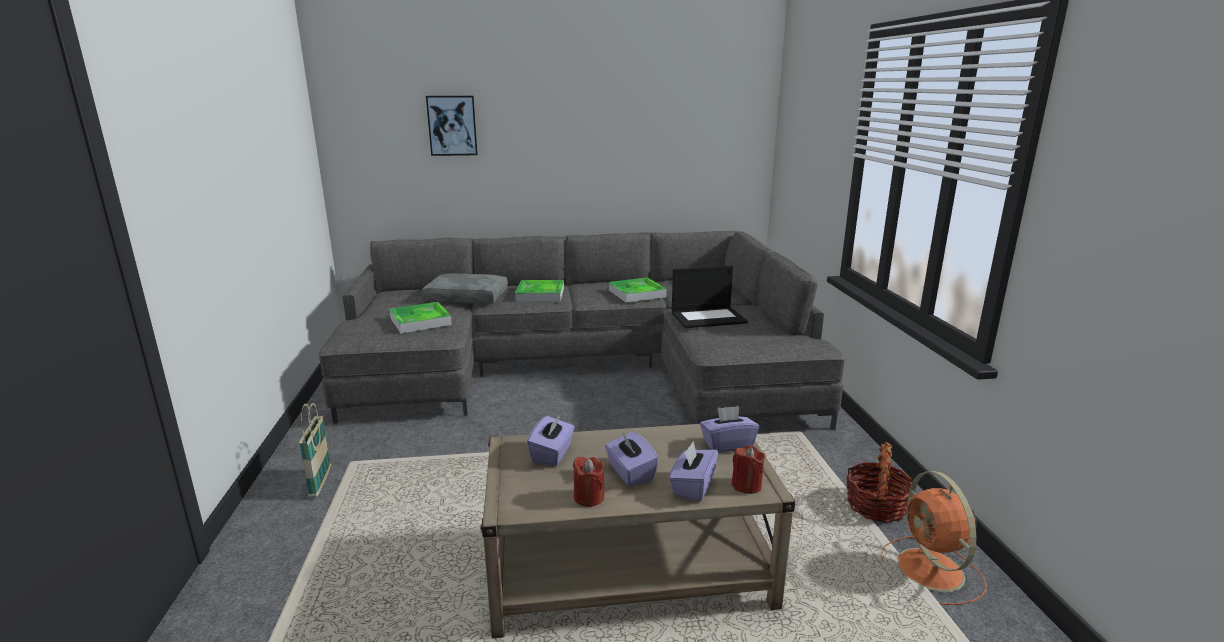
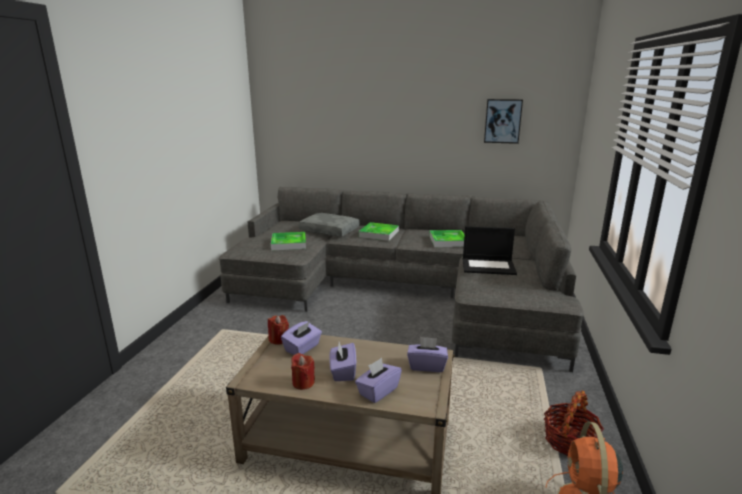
camera: 20 degrees right, 0 degrees up
basket [299,403,331,497] -> none
picture [426,96,478,156] -> picture moved to [484,99,523,144]
red candle [732,445,766,494] -> red candle moved to [268,315,289,345]

